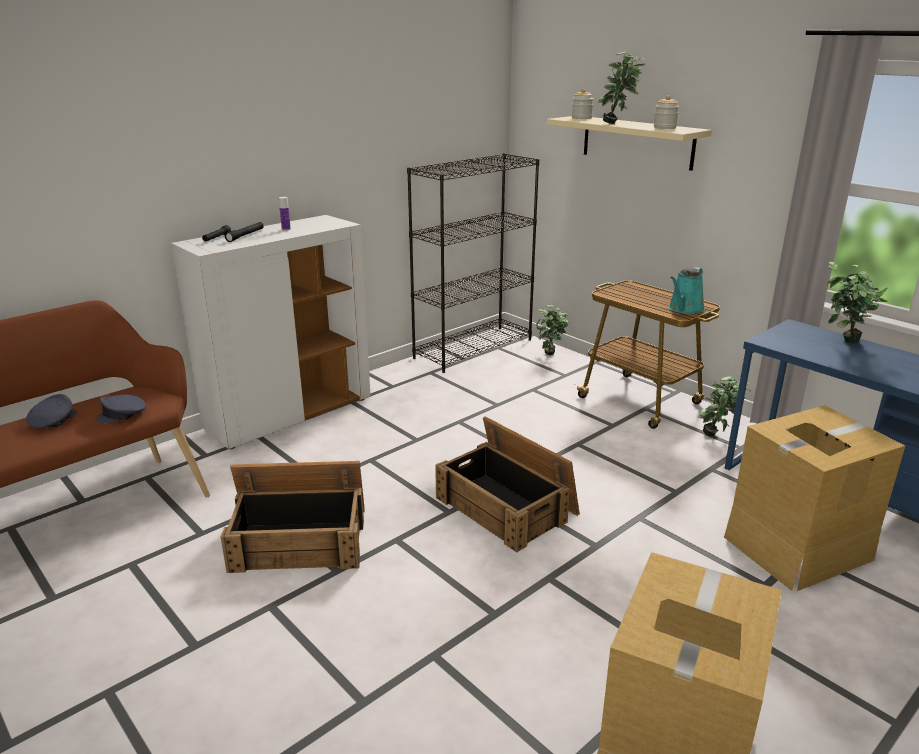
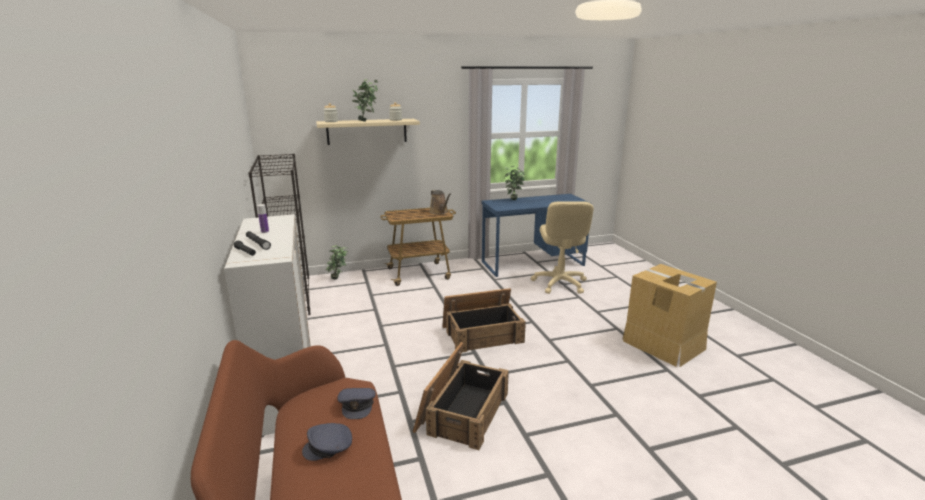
camera: 65 degrees left, 5 degrees down
grey cap [26,394,77,429] -> grey cap turned 60 degrees counterclockwise [302,423,352,461]
turquoise watering can [668,267,705,314] -> brown watering can [429,190,451,214]
potted plant [698,376,751,436] -> none
cardboard box [724,405,905,591] -> beige office chair [531,201,594,294]

